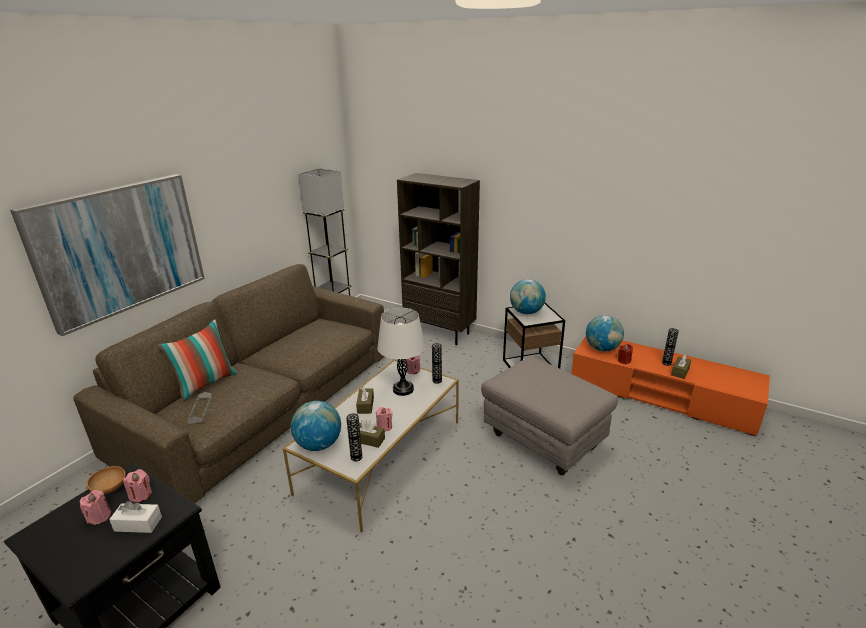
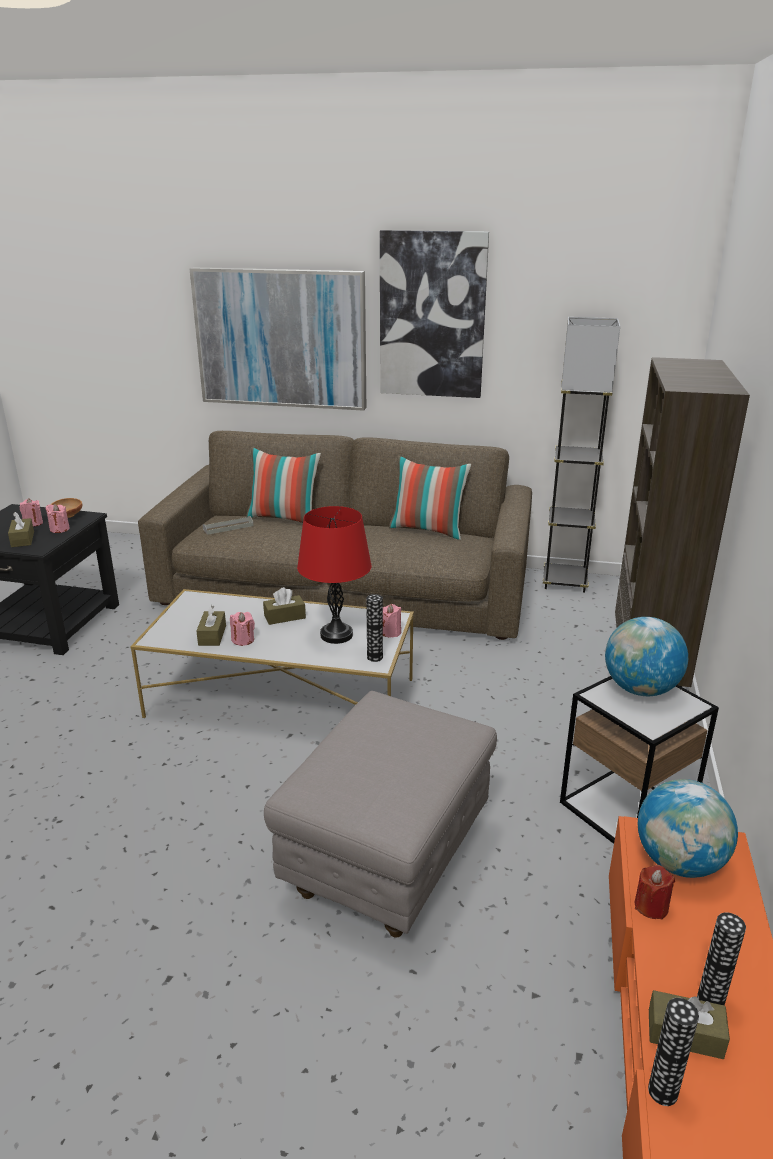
camera: 70 degrees right, 0 degrees up
white tissue box [109,501,162,533] -> brown tissue box [8,512,34,547]
globe [291,401,341,451] -> none
vase [346,413,362,461] -> vase moved to [648,998,699,1106]
white table lamp [377,308,425,396] -> red table lamp [297,506,372,644]
none -> picture [380,230,489,398]
none -> pillow [389,456,472,540]

